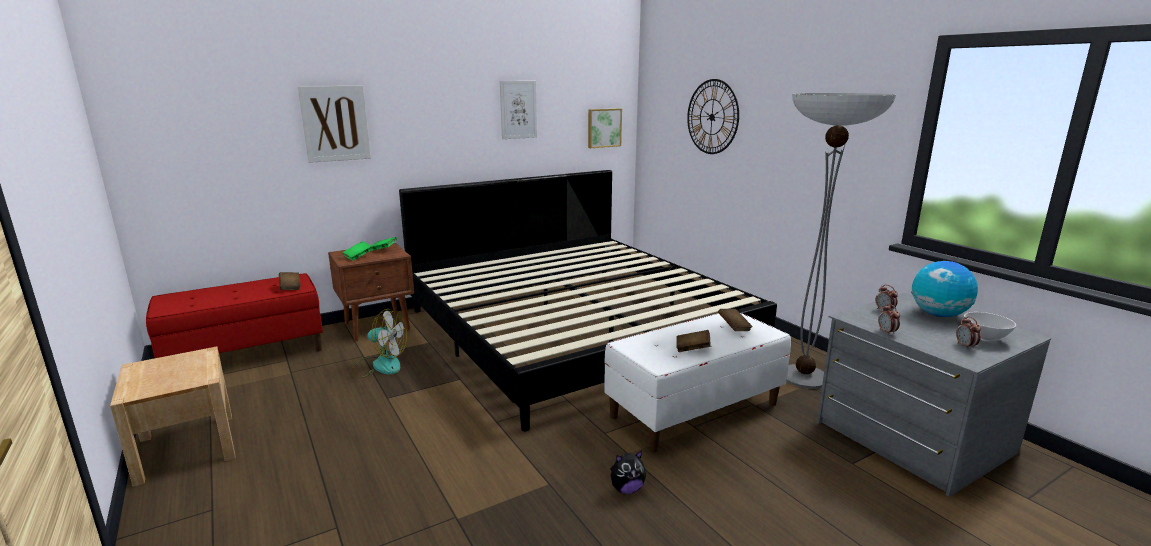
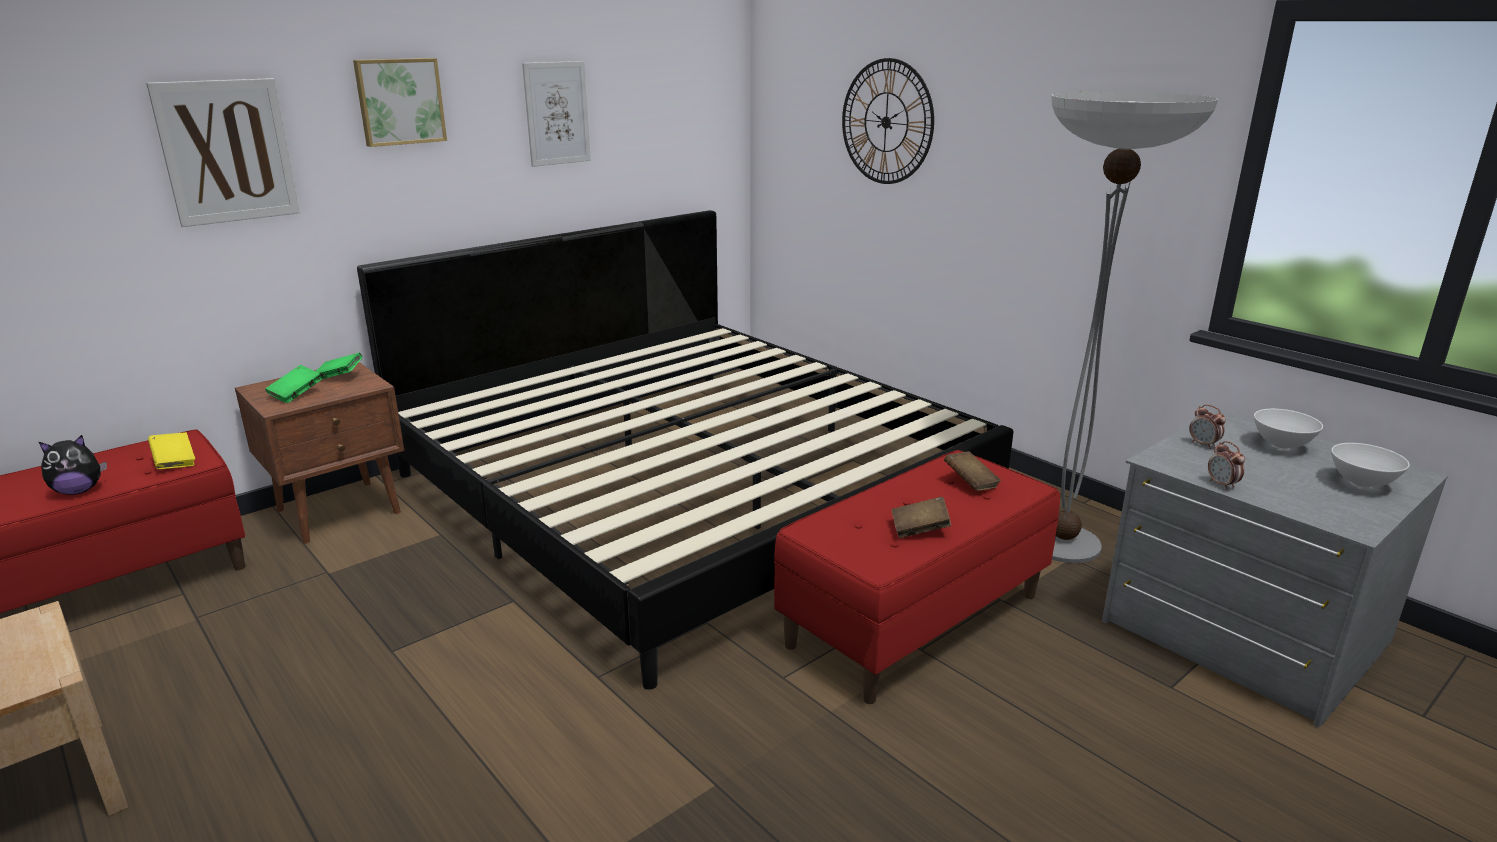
camera: 10 degrees left, 5 degrees up
brown book [279,272,301,290] -> yellow book [148,432,195,469]
fan [351,309,407,378] -> none
picture [588,108,622,148] -> picture moved to [353,58,447,147]
white bench [604,313,791,452] -> red bench [774,450,1060,704]
plush toy [610,450,646,494] -> plush toy moved to [39,435,107,495]
globe [911,261,978,317] -> white bowl [1254,409,1323,450]
alarm clock [956,316,981,349] -> none

